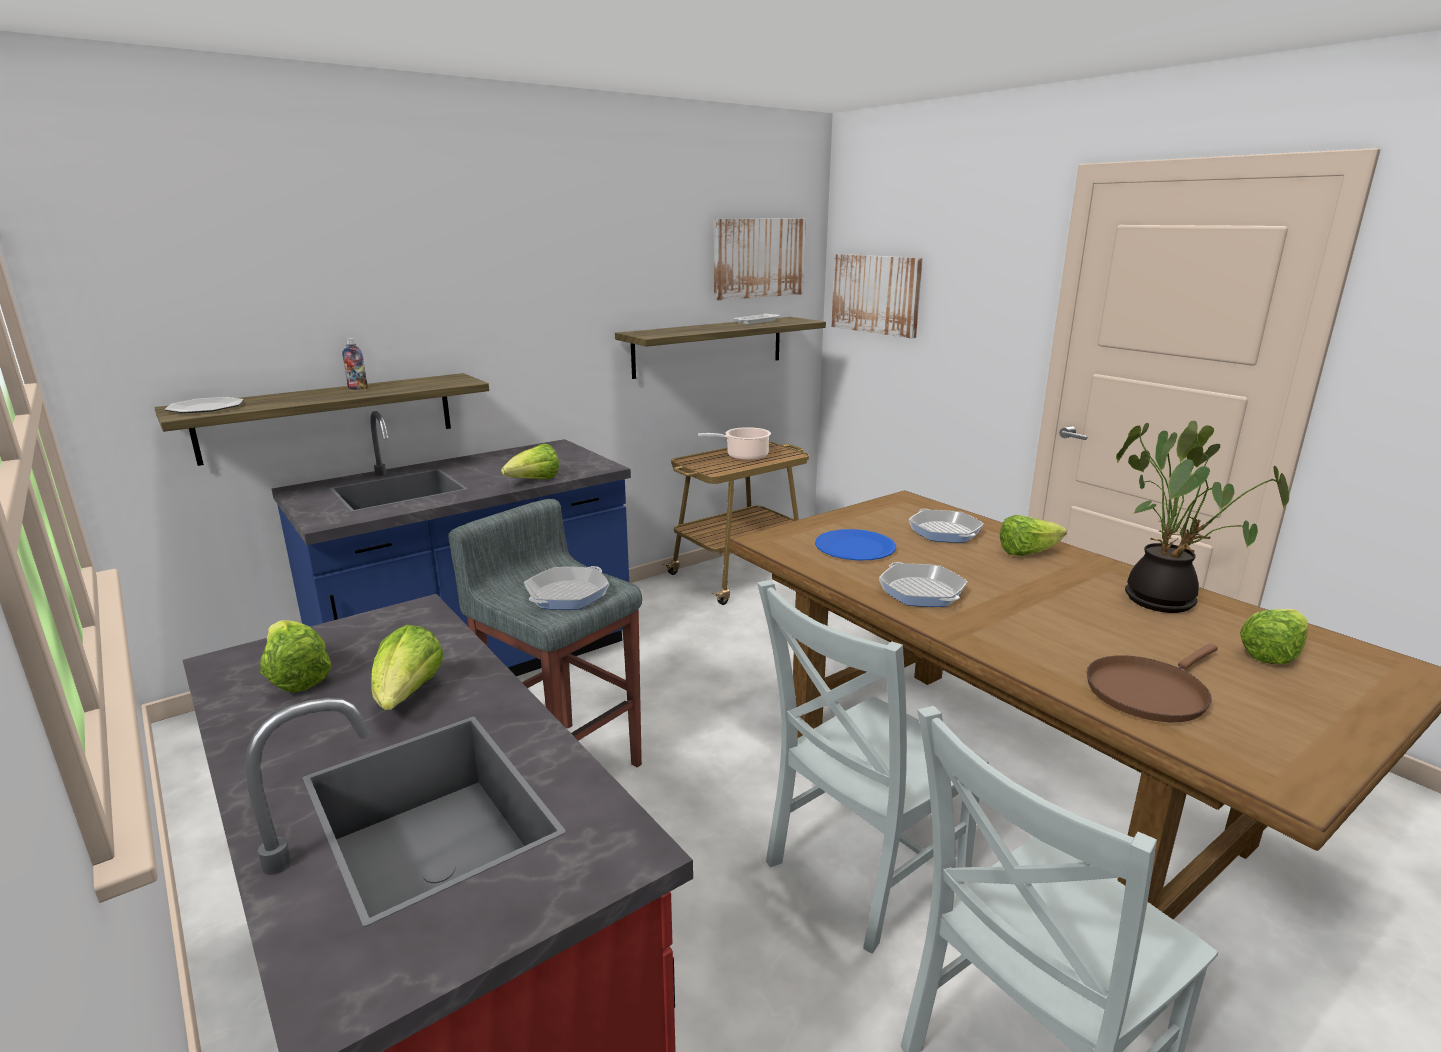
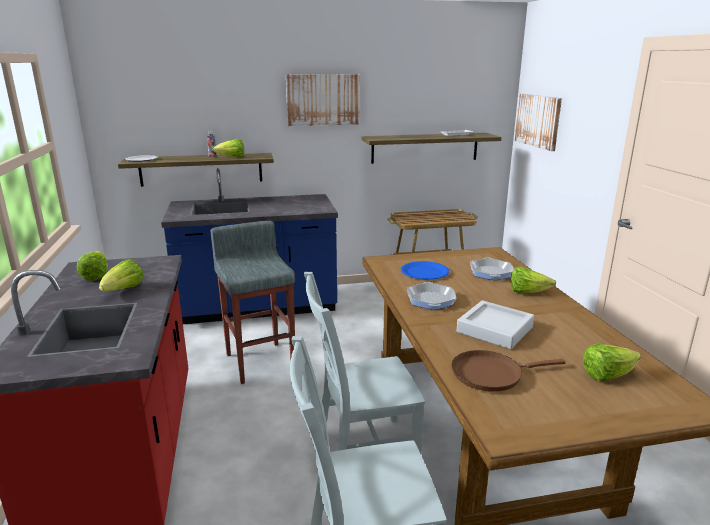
camera: 25 degrees right, 0 degrees up
lettuce [501,444,559,479] -> lettuce moved to [213,139,244,158]
frying pan [524,566,609,610] -> none
cooking pot [698,427,771,461] -> none
picture [714,219,806,300] -> picture moved to [286,74,360,126]
potted plant [1116,421,1289,613] -> none
none -> grey tray [457,300,534,349]

